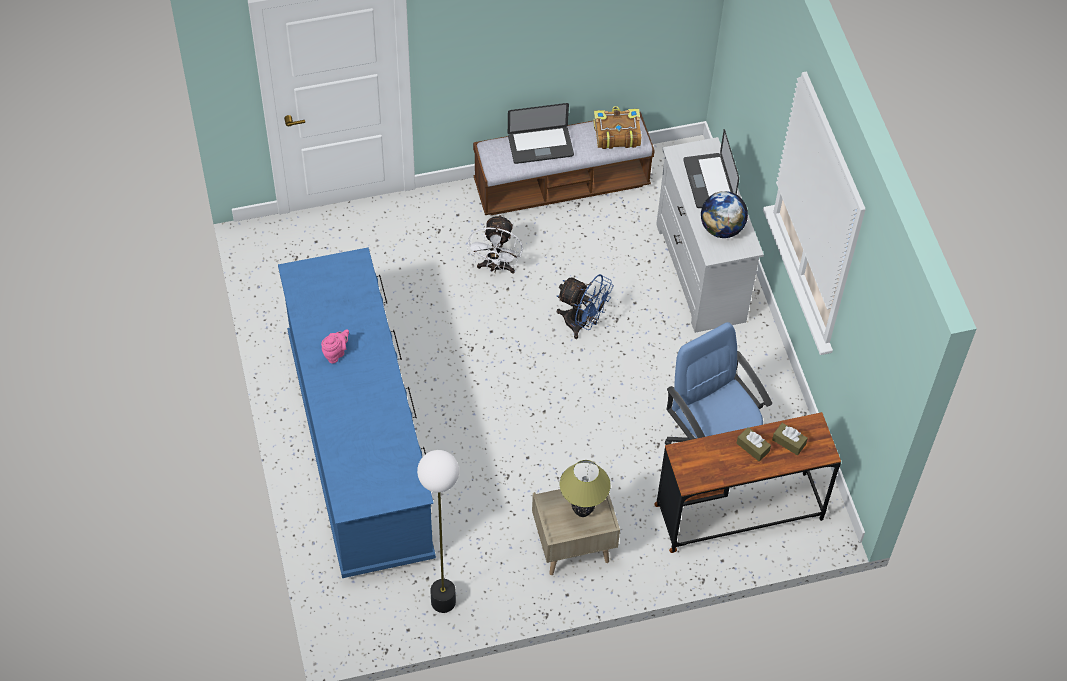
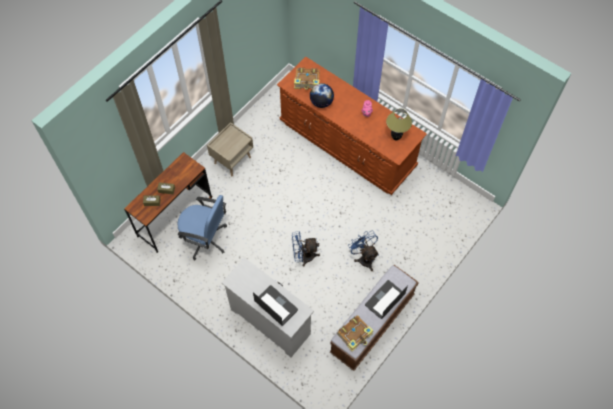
camera: 145 degrees right, 5 degrees up
blue dresser [278,248,436,578] -> brown dresser [277,57,427,195]
floor lamp [417,450,459,613] -> none
white fan [467,214,523,273] -> blue fan [348,231,379,271]
table lamp [560,460,611,517] -> table lamp moved to [386,109,412,140]
globe [701,191,748,238] -> globe moved to [310,83,334,108]
none -> book [294,67,320,89]

